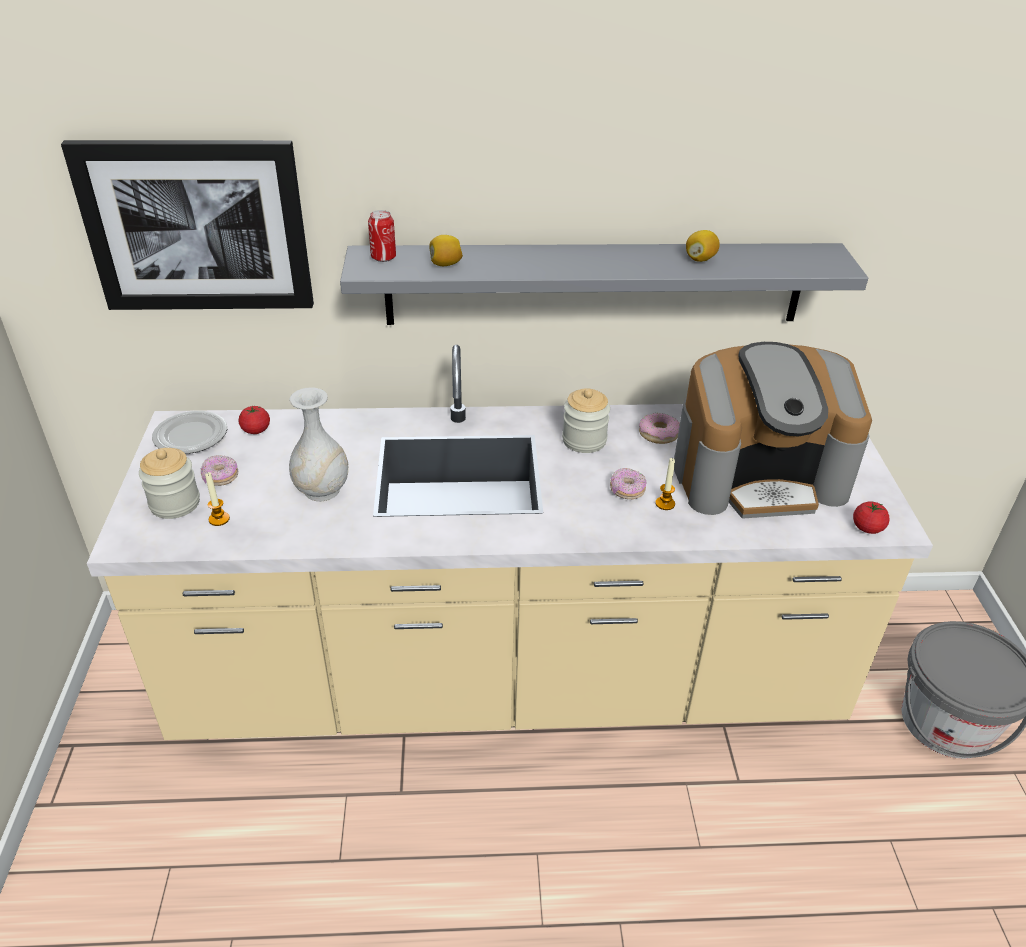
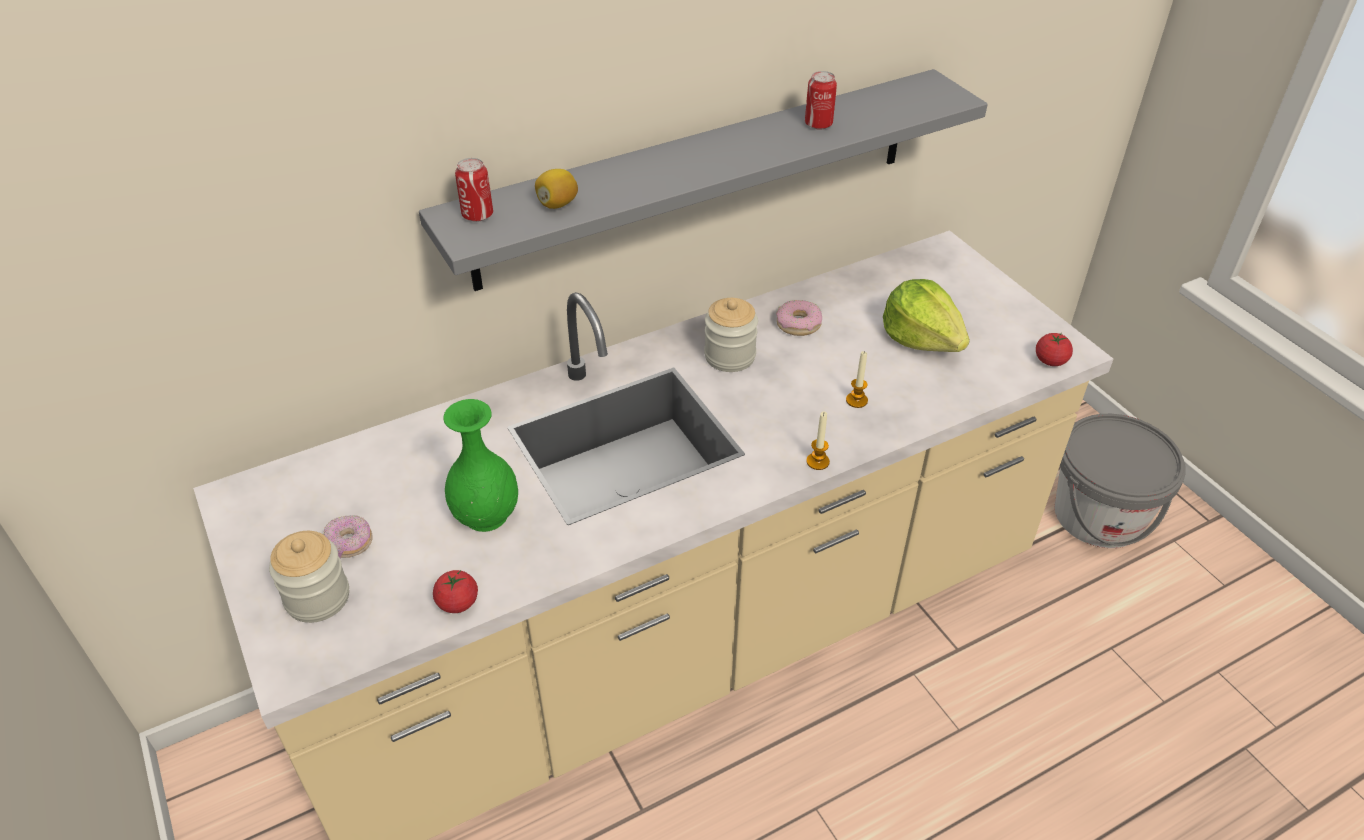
camera: 25 degrees left, 5 degrees up
picture [61,140,314,310] -> none
plate [152,411,227,454] -> none
candle [205,472,230,526] -> candle moved to [806,412,830,470]
tomato [238,406,270,434] -> tomato moved to [433,570,478,613]
white vase [289,387,349,501] -> green vase [443,399,518,532]
donut [610,468,646,499] -> none
coffee machine [674,342,872,519] -> lettuce [883,279,970,352]
lemon [686,230,720,262] -> can [805,71,837,130]

